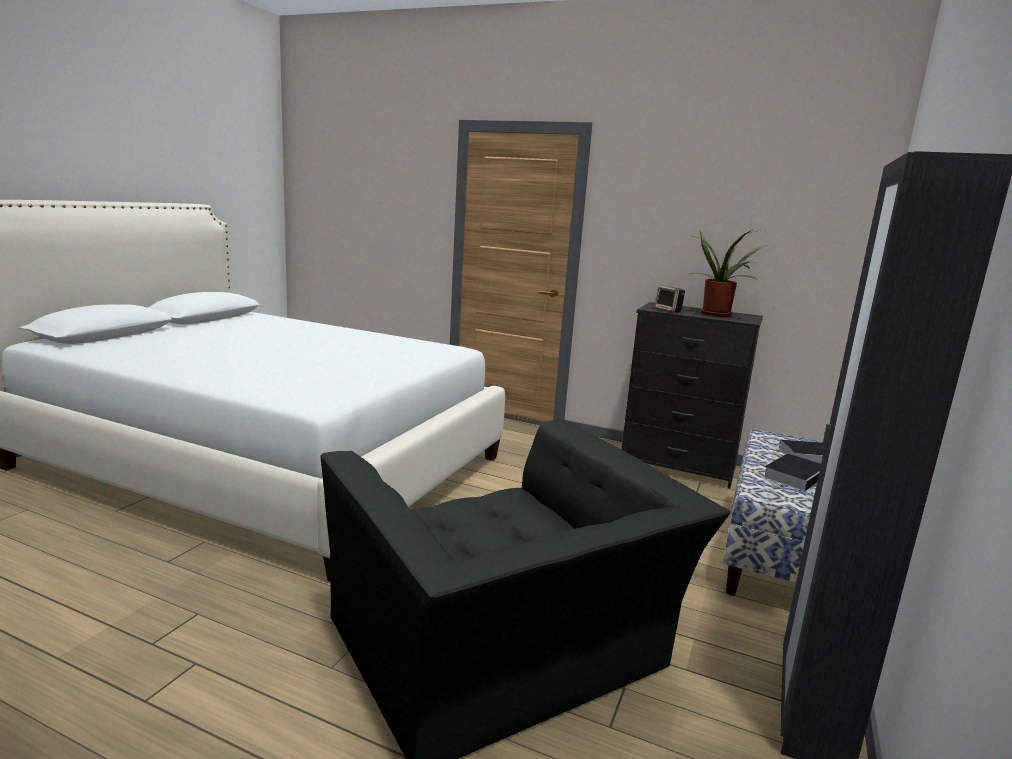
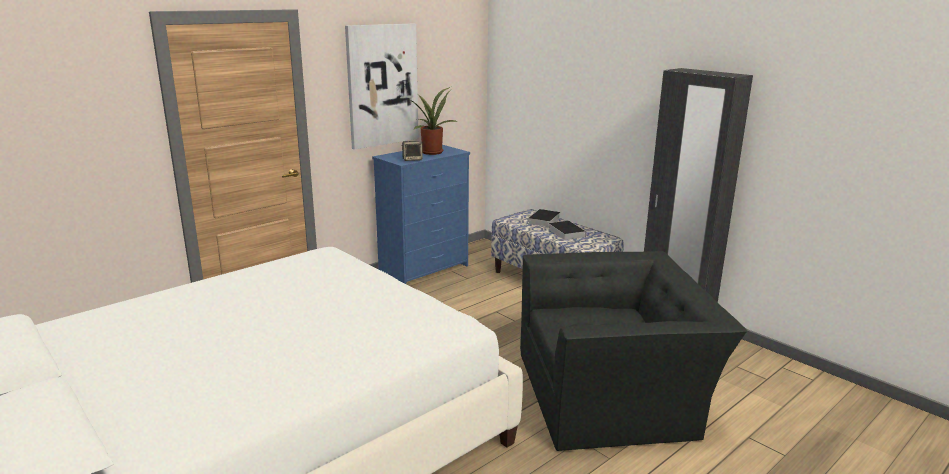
camera: 65 degrees left, 5 degrees up
black dresser [621,302,763,489] -> blue dresser [372,145,470,284]
none -> picture [345,24,419,149]

